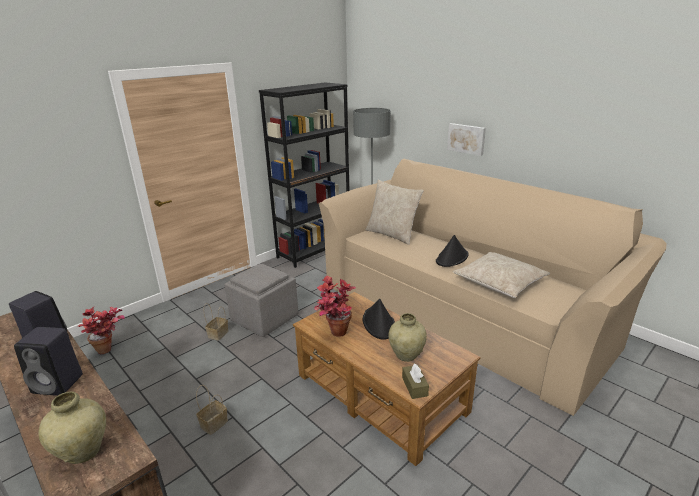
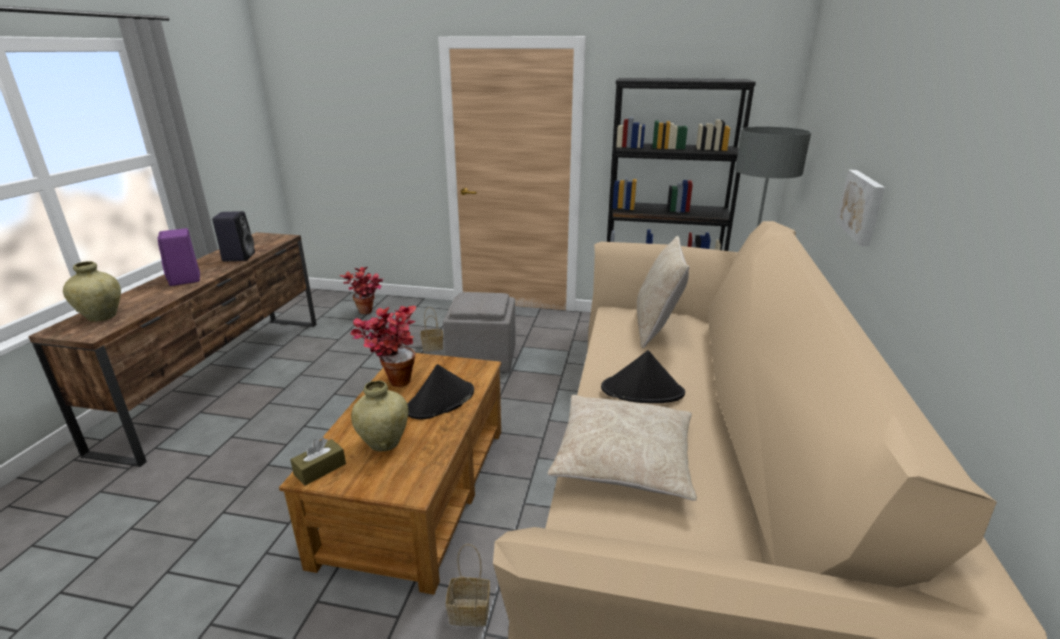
camera: 55 degrees right, 0 degrees up
black speaker [14,327,83,396] -> purple speaker [158,228,200,286]
basket [196,385,228,435] -> basket moved to [446,544,490,626]

